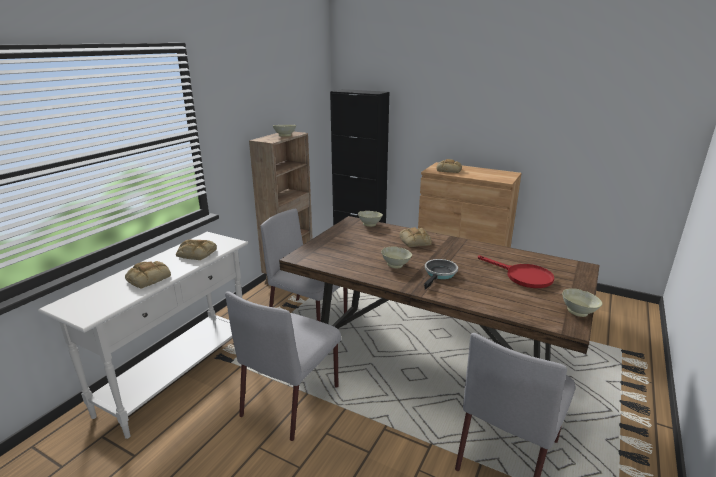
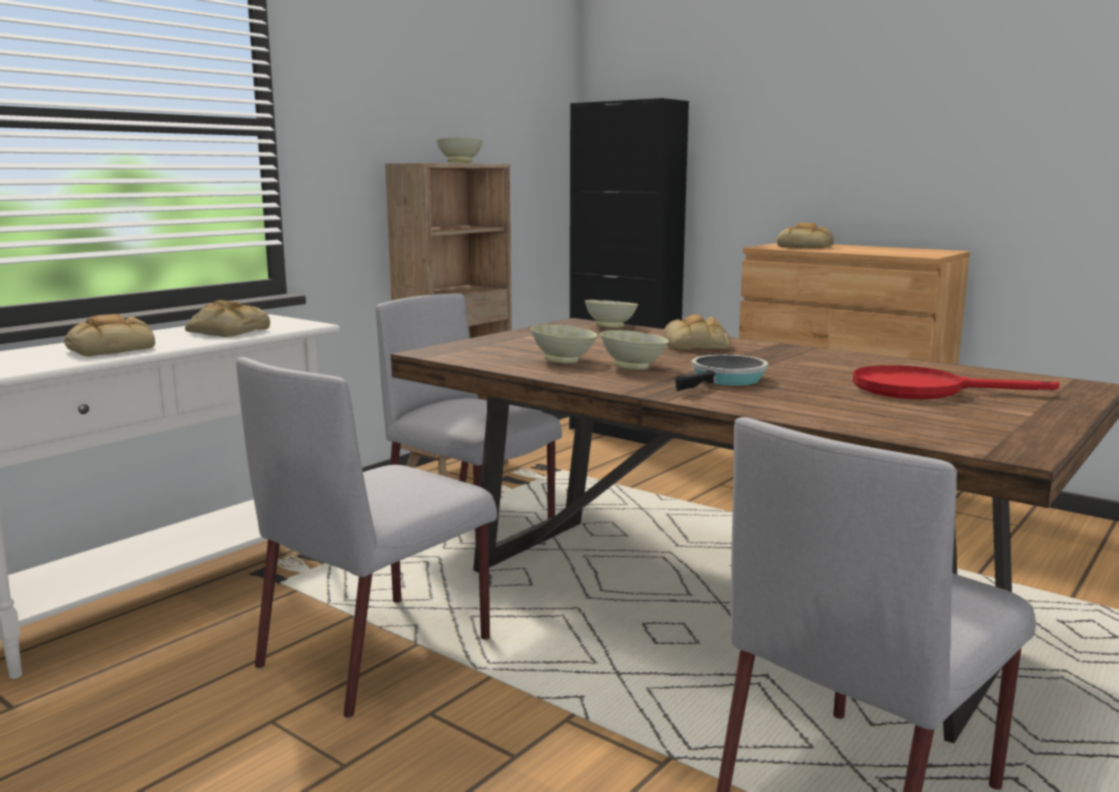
camera: 10 degrees right, 10 degrees down
red frying pan [478,255,554,288] -> red frying pan turned 135 degrees clockwise [853,365,1059,399]
beige bowl [562,288,603,317] -> beige bowl moved to [531,324,597,363]

